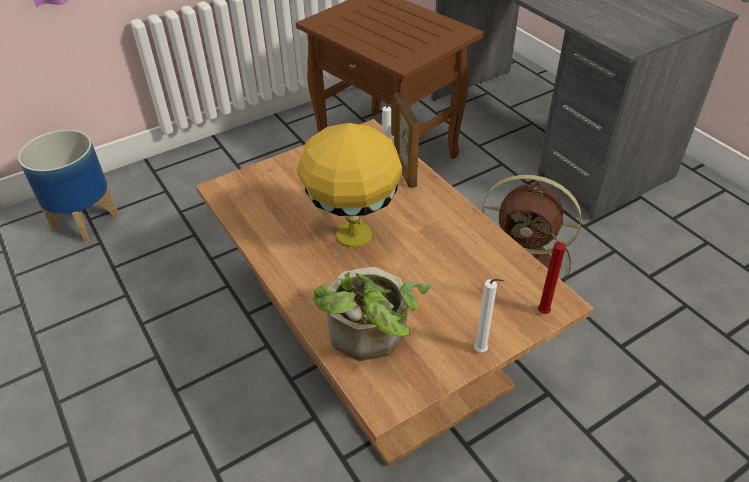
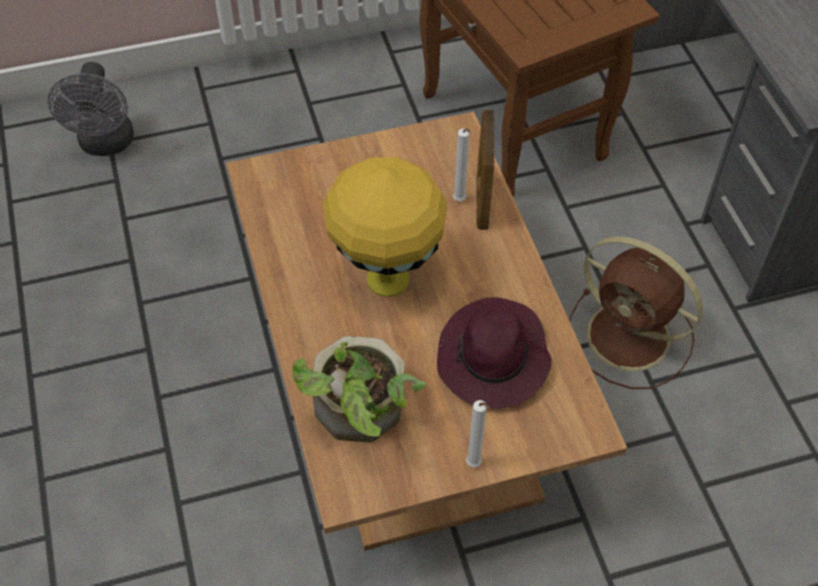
camera: 15 degrees right, 10 degrees up
planter [18,130,119,243] -> grey fan [48,62,134,156]
red candle [538,233,566,314] -> none
none -> purple hat [437,298,551,409]

